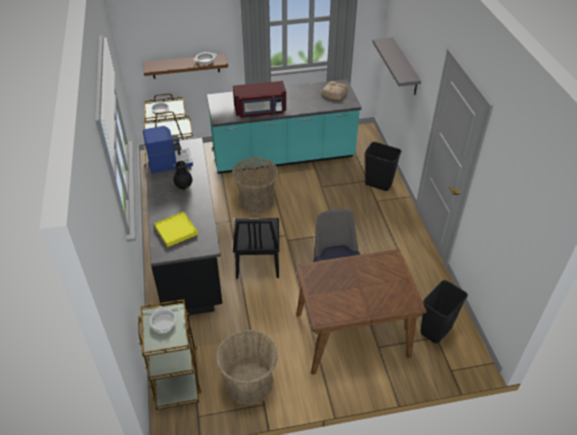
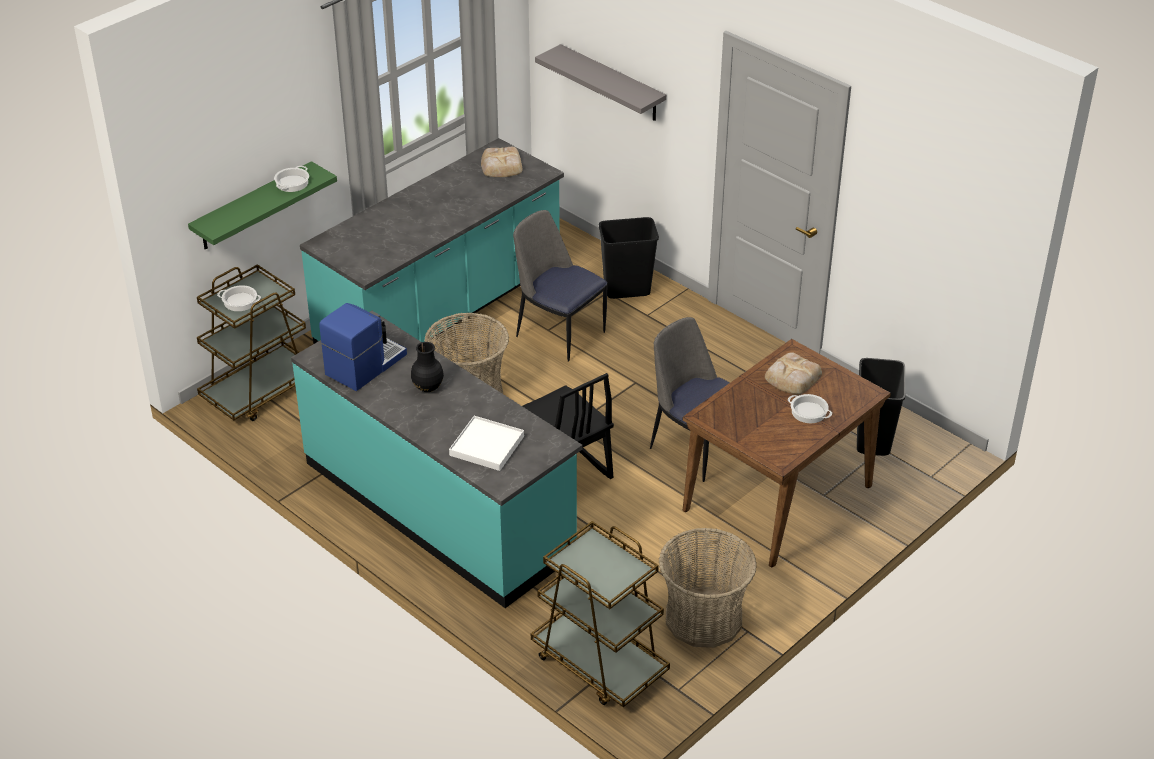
camera: 35 degrees left, 5 degrees down
brown shelf [143,54,228,79] -> green shelf [188,161,337,250]
black counter [145,138,222,315] -> turquoise counter [291,311,582,608]
cooking pot [150,306,176,333] -> cooking pot moved to [788,394,832,423]
yellow tray [154,212,198,247] -> white tray [449,416,524,471]
red microwave [233,81,286,118] -> none
none -> chair [513,210,607,362]
none -> bread [765,352,822,394]

